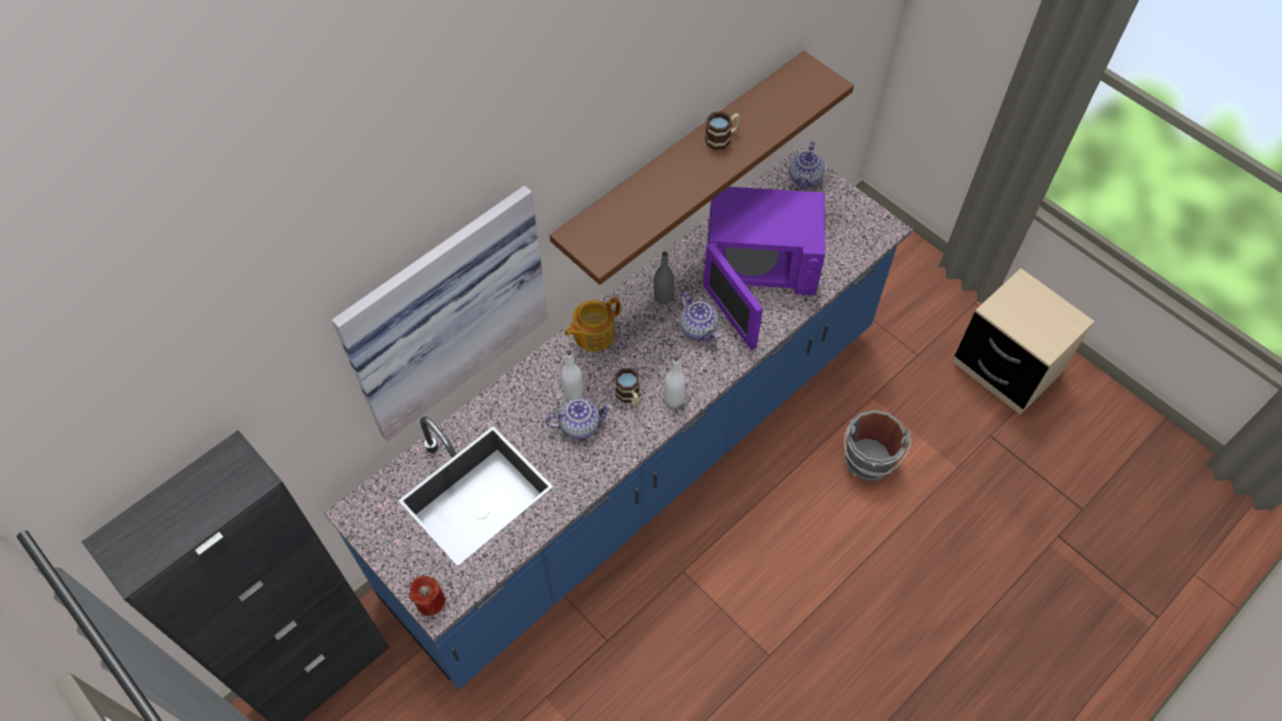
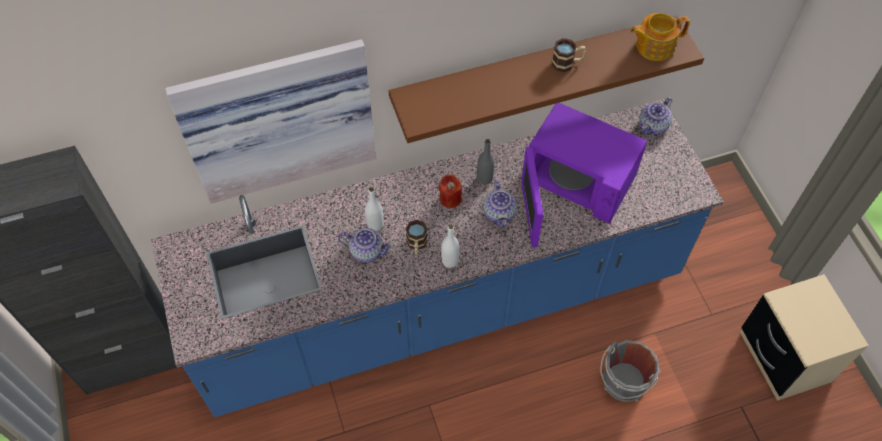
camera: 25 degrees right, 0 degrees up
red candle [409,575,446,616] -> red candle moved to [438,174,462,208]
teapot [565,297,621,352] -> teapot moved to [631,13,690,61]

